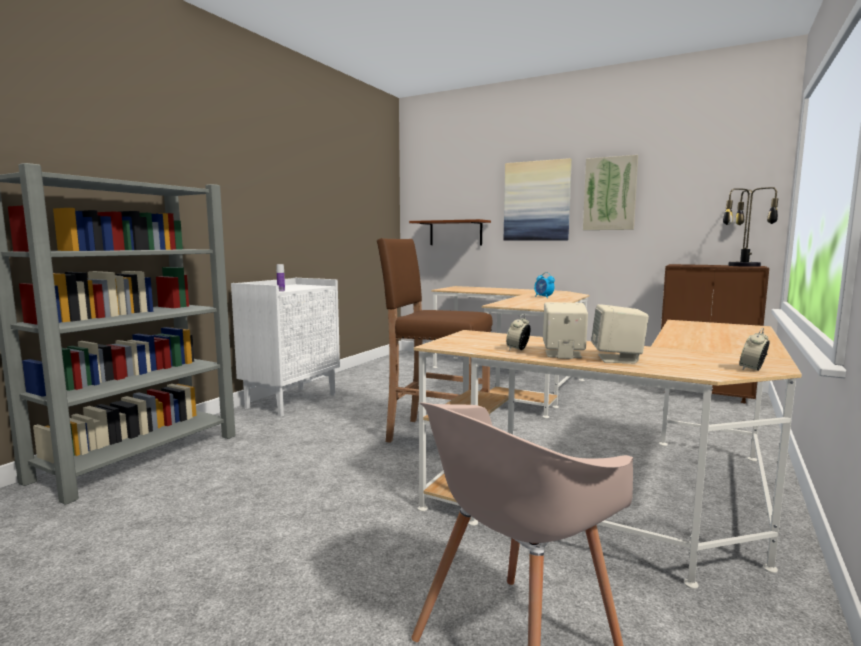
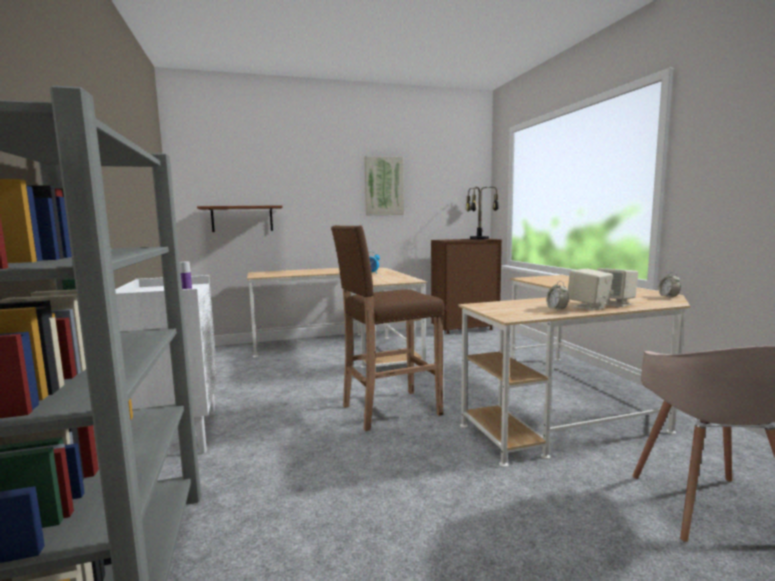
camera: 45 degrees left, 0 degrees up
picture [504,158,572,241] -> none

